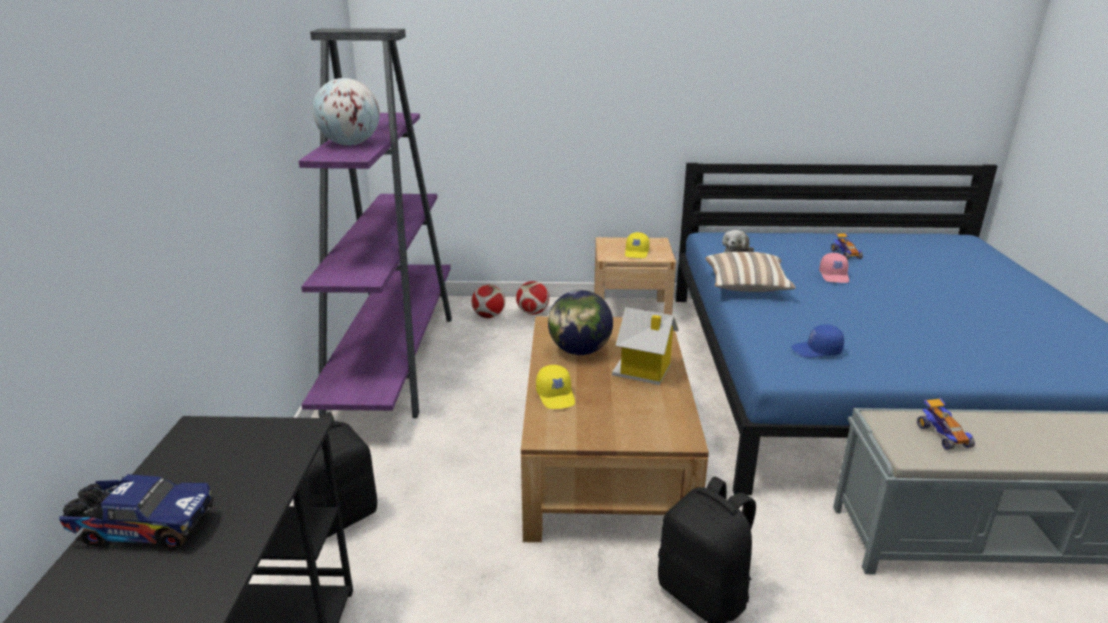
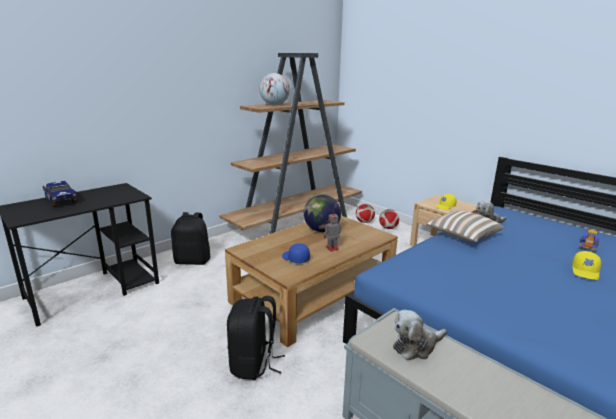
camera: 45 degrees right, 5 degrees down
purple bookcase [299,29,452,418] -> brown bookcase [219,53,362,234]
yellow cap [536,365,575,409] -> yellow cap moved to [572,251,601,280]
toy house [612,307,679,385] -> toy robot [323,214,341,252]
blue cap [791,324,844,358] -> blue cap moved to [282,243,310,263]
pink cap [819,253,849,283] -> none
toy car [917,398,975,450] -> plush toy [393,310,447,360]

